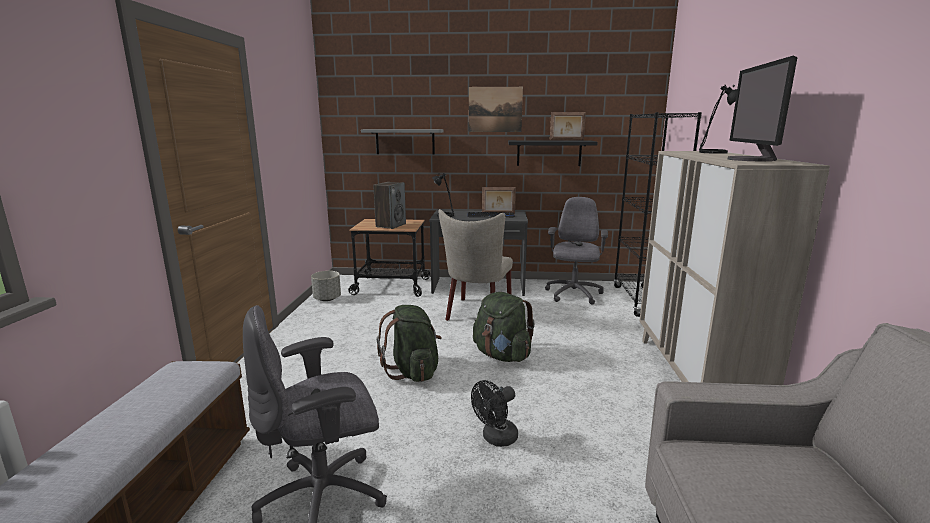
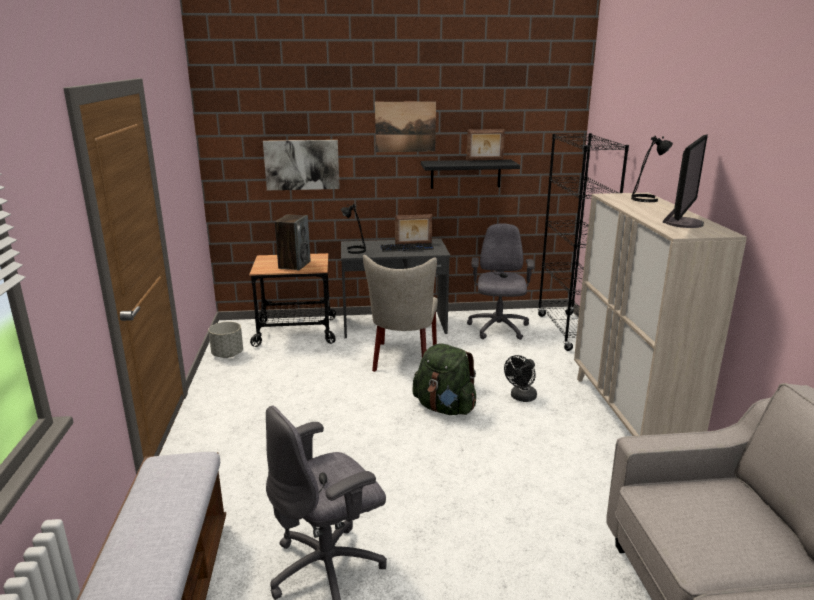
camera: 10 degrees left, 5 degrees up
grey shelf [361,129,444,155] -> picture [263,140,340,190]
green backpack [377,305,442,382] -> none
black fan [471,380,518,447] -> black fan moved to [504,355,537,402]
monitor [728,56,797,161] -> monitor turned 150 degrees counterclockwise [663,134,708,228]

